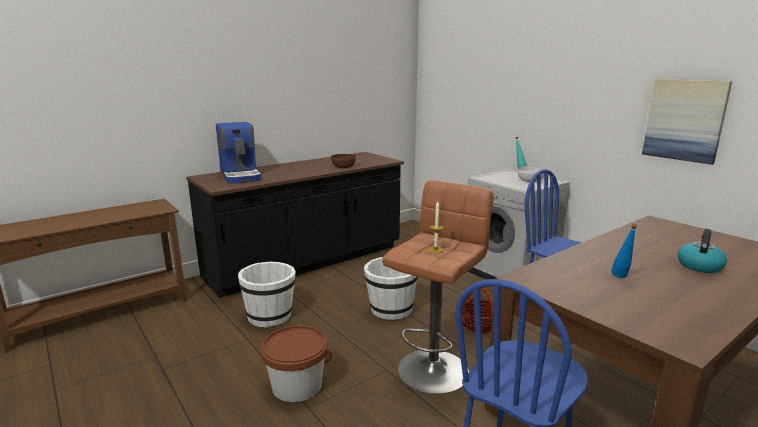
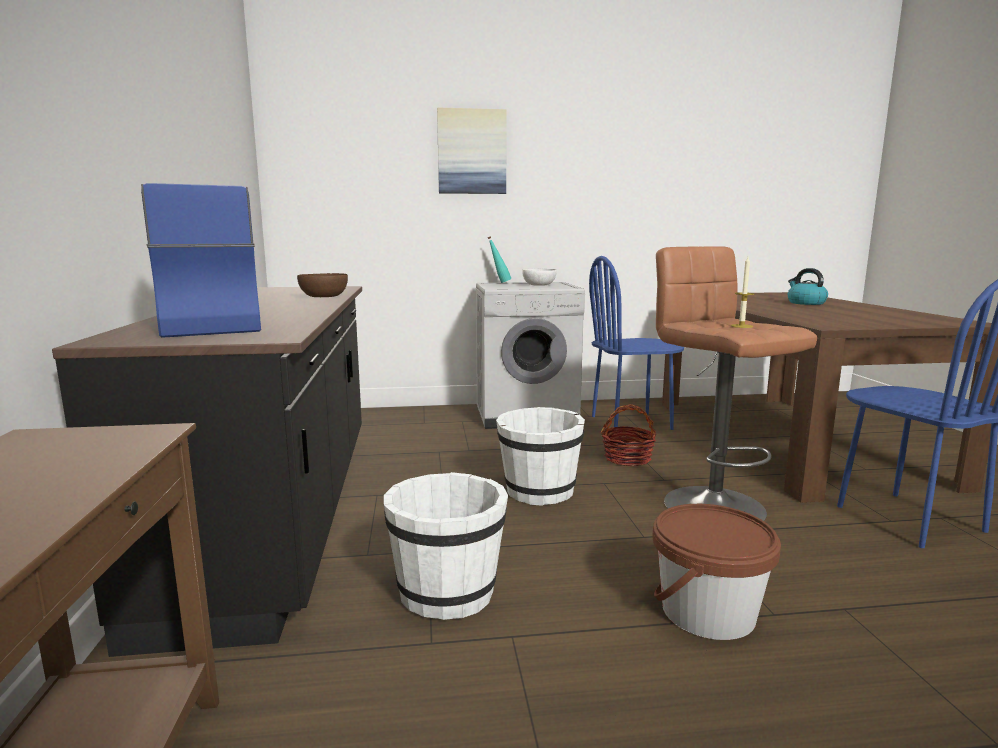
camera: 60 degrees left, 5 degrees down
coffee machine [216,122,261,184] -> coffee machine turned 120 degrees counterclockwise [141,183,261,338]
blue bottle [611,224,637,278] -> none
picture [642,79,732,165] -> picture moved to [437,107,507,194]

